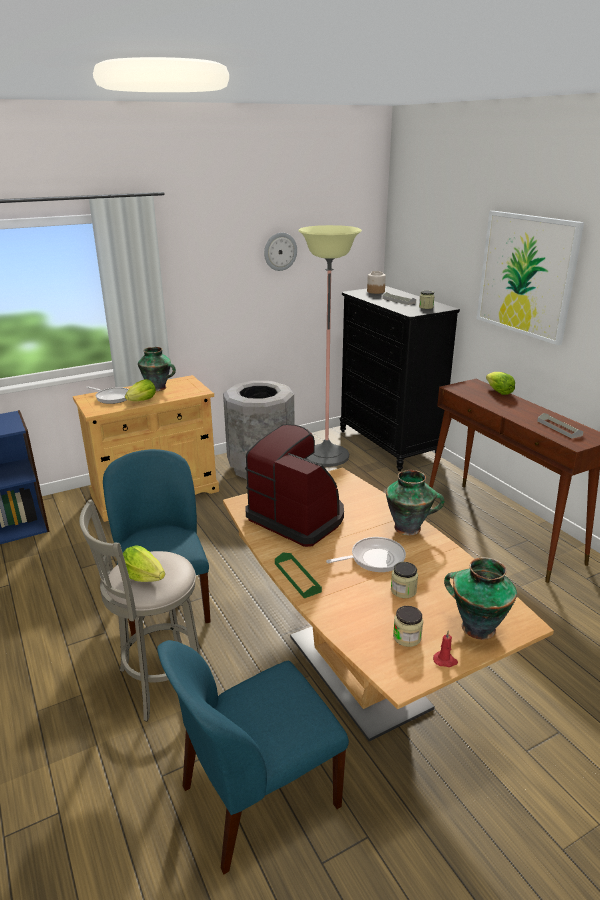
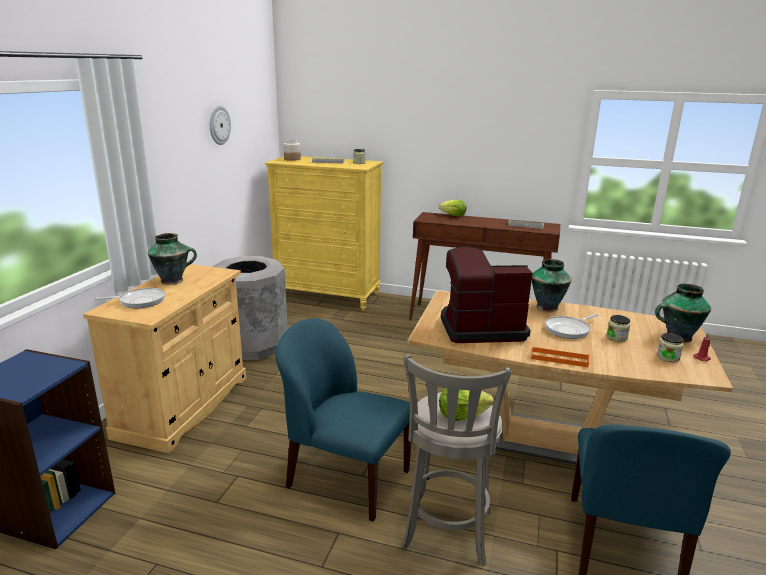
camera: 45 degrees left, 5 degrees down
lettuce [125,379,156,401] -> none
green tray [275,552,322,598] -> orange tray [531,346,589,367]
floor lamp [298,225,362,467] -> none
frying pan [326,537,406,572] -> frying pan turned 150 degrees counterclockwise [545,314,598,339]
black dresser [340,286,460,471] -> yellow dresser [265,156,383,310]
picture [477,211,584,345] -> none

